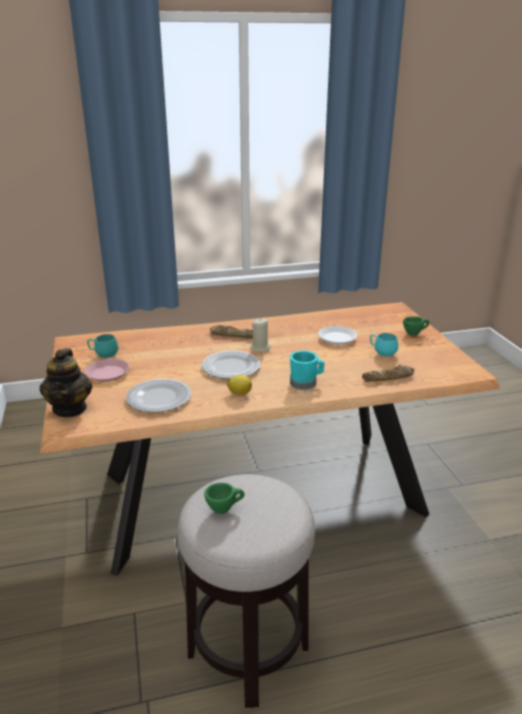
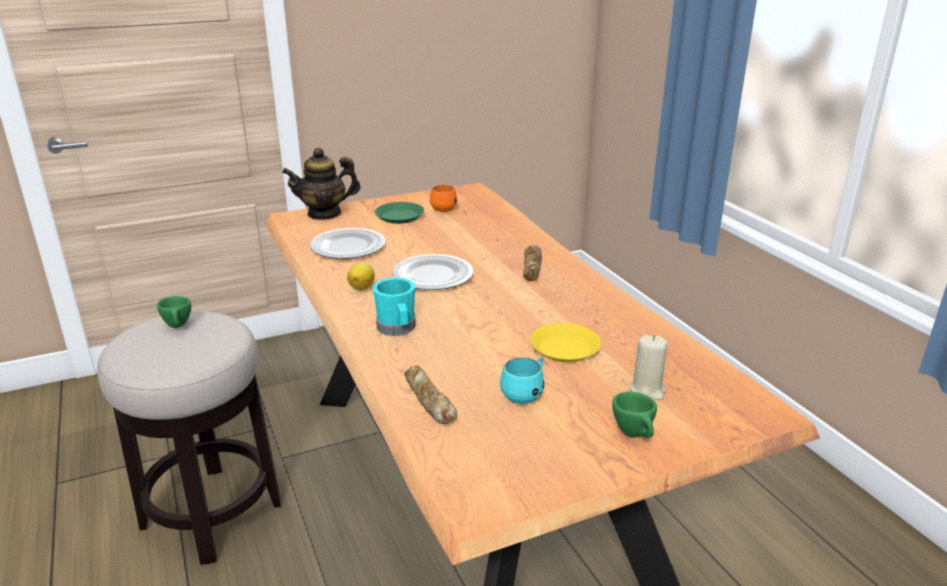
camera: 80 degrees right, 0 degrees up
pink plate [85,359,129,382] -> green plate [375,202,424,224]
turquoise mug [87,334,118,358] -> orange mug [430,185,457,212]
beige candle [250,318,271,352] -> beige candle moved to [630,335,668,400]
white plate [318,326,357,345] -> yellow plate [531,323,601,362]

